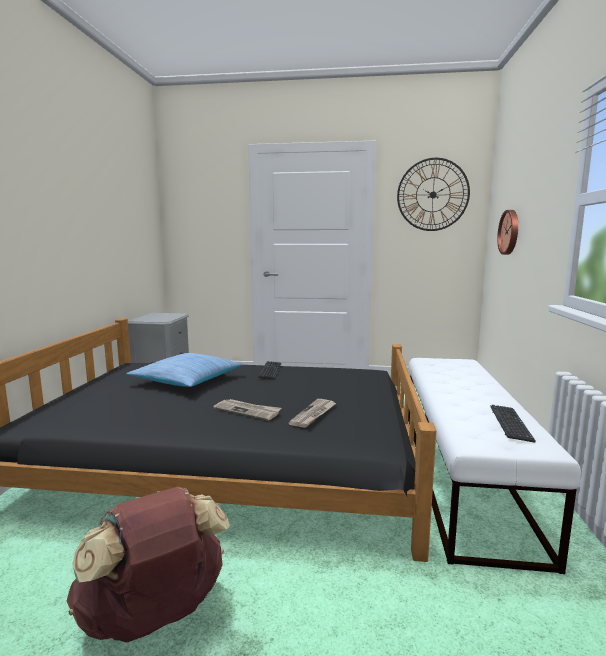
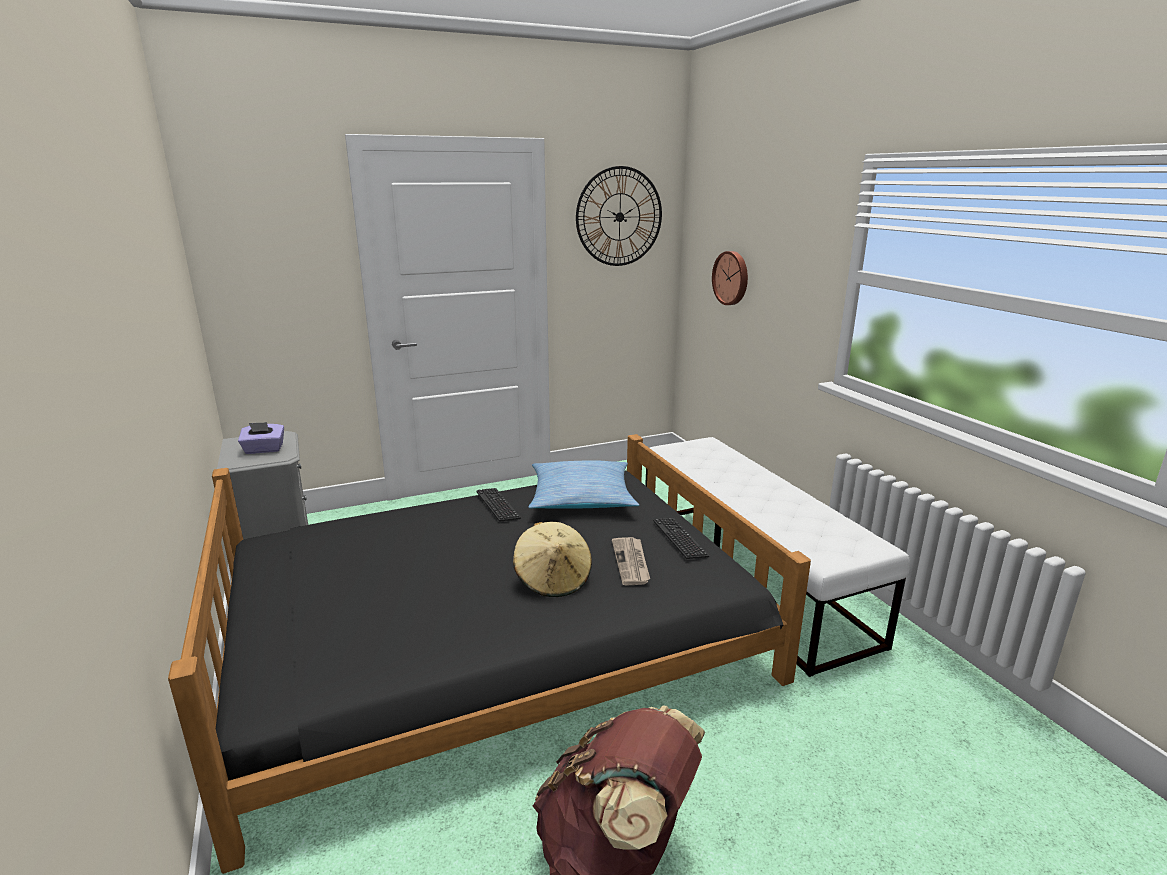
camera: 30 degrees left, 10 degrees up
pillow [126,353,242,387] -> pillow moved to [528,460,639,509]
newspaper [214,399,281,421] -> beige hat [513,522,592,597]
keyboard [490,405,536,442] -> keyboard moved to [653,518,709,559]
none -> purple tissue box [238,422,284,454]

